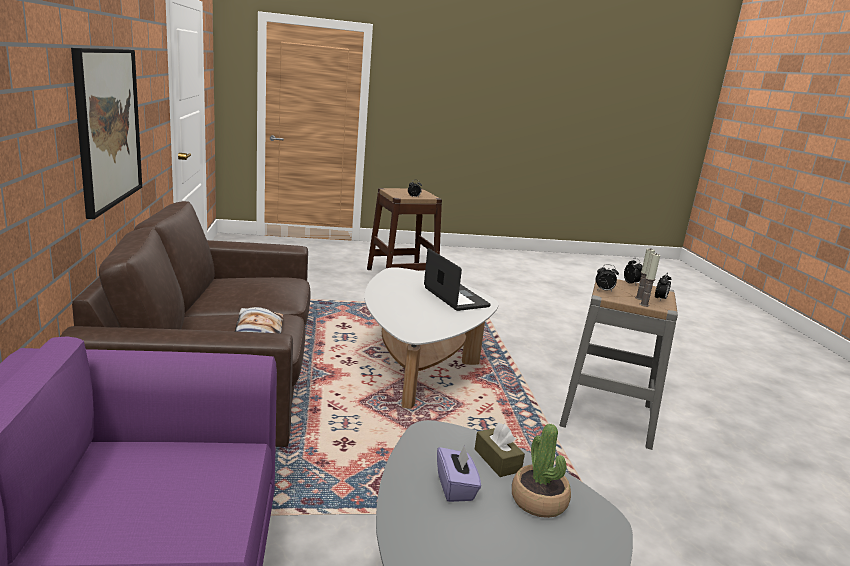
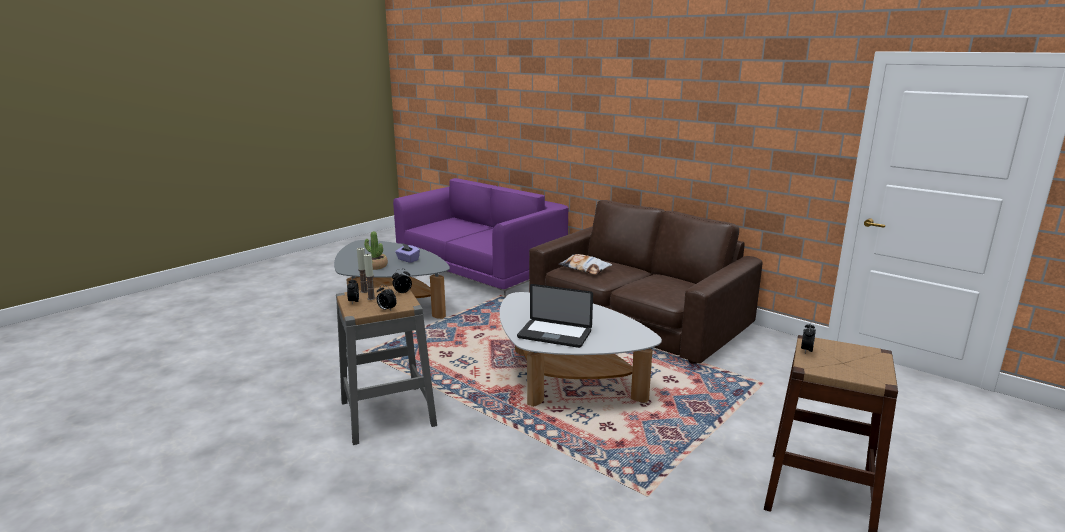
camera: 140 degrees right, 0 degrees up
picture [71,48,142,219] -> none
brown tissue box [475,423,525,477] -> none

